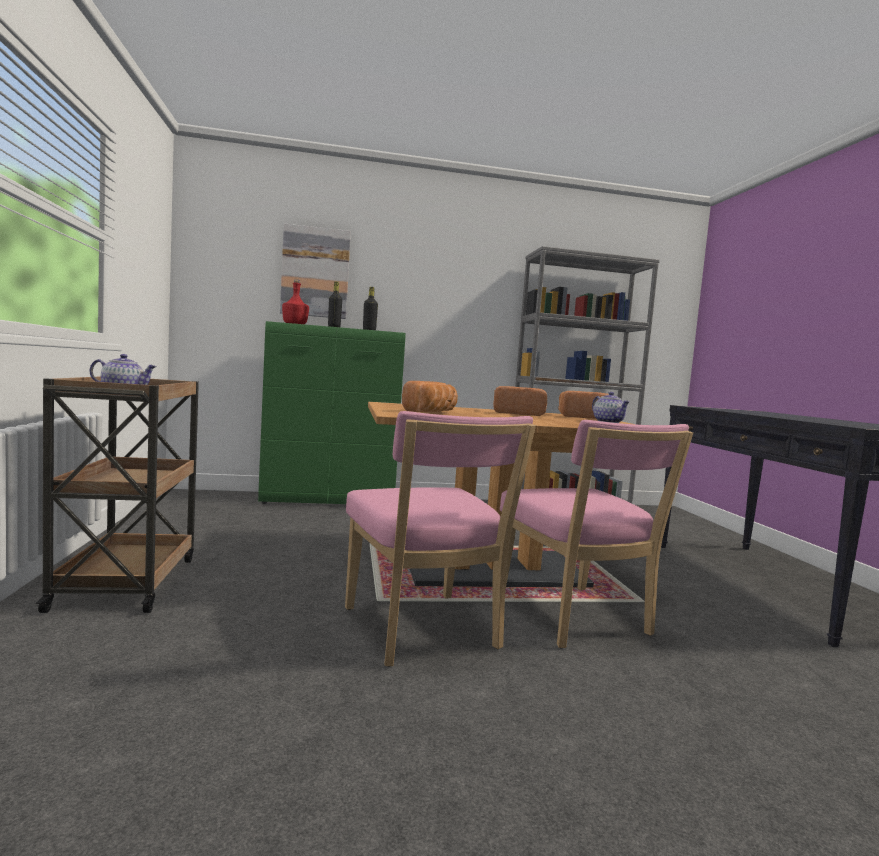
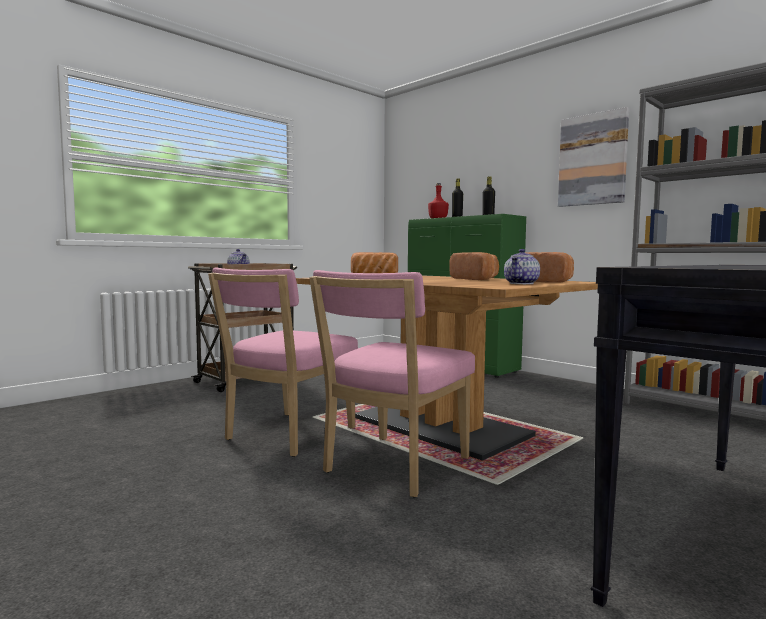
camera: 55 degrees right, 0 degrees up
picture [280,224,351,319] -> picture moved to [558,107,629,207]

